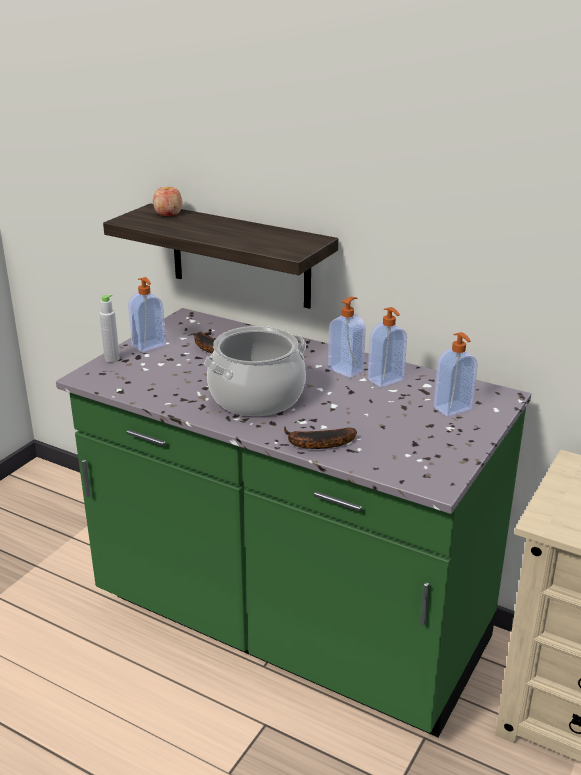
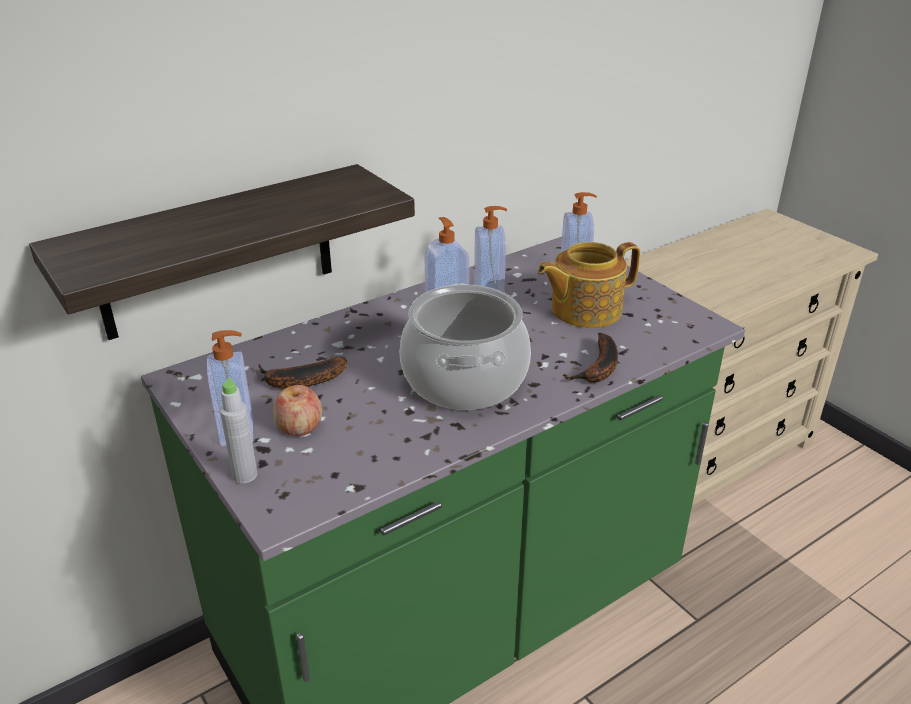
camera: 65 degrees left, 5 degrees up
apple [153,187,183,216] -> apple moved to [273,385,322,436]
none -> teapot [538,242,640,328]

